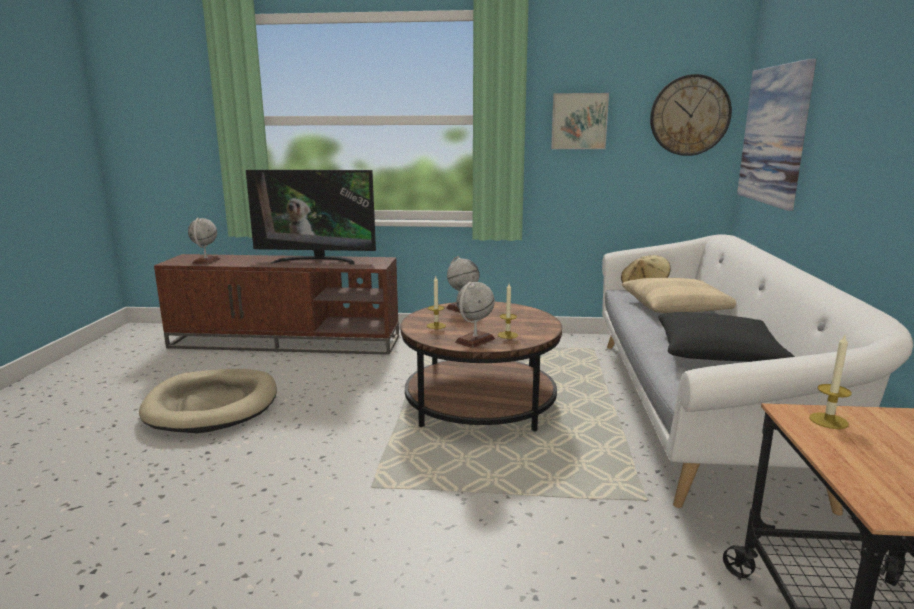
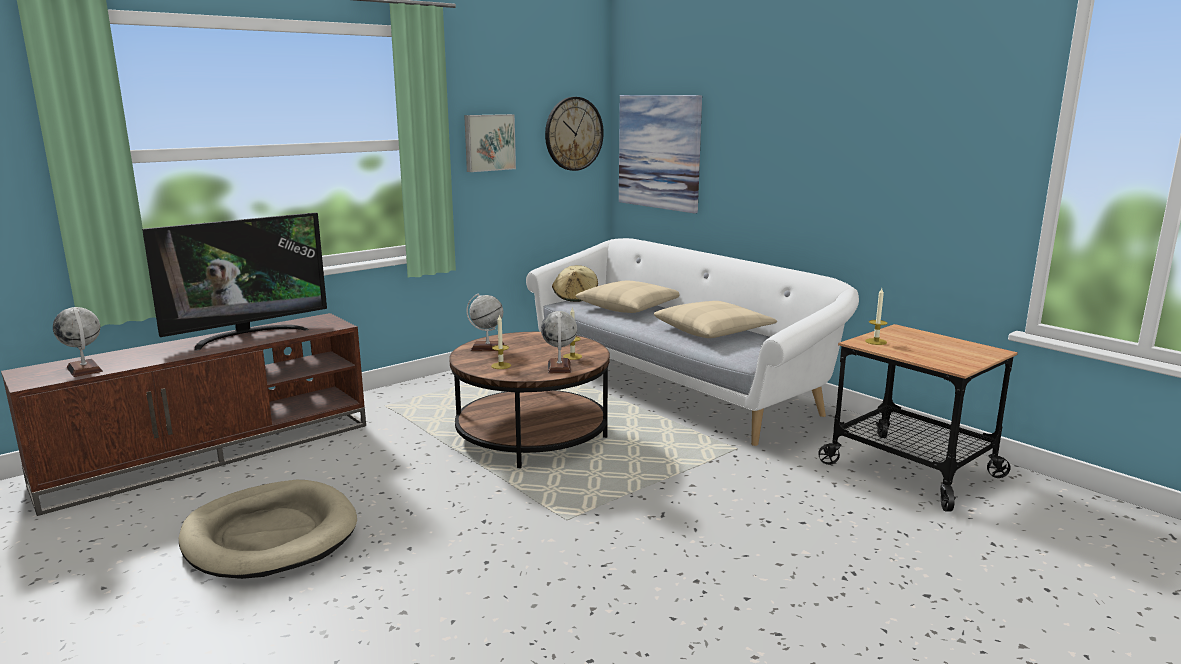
camera: 45 degrees left, 0 degrees up
black pillow [658,312,795,361] -> beige pillow [654,301,777,338]

